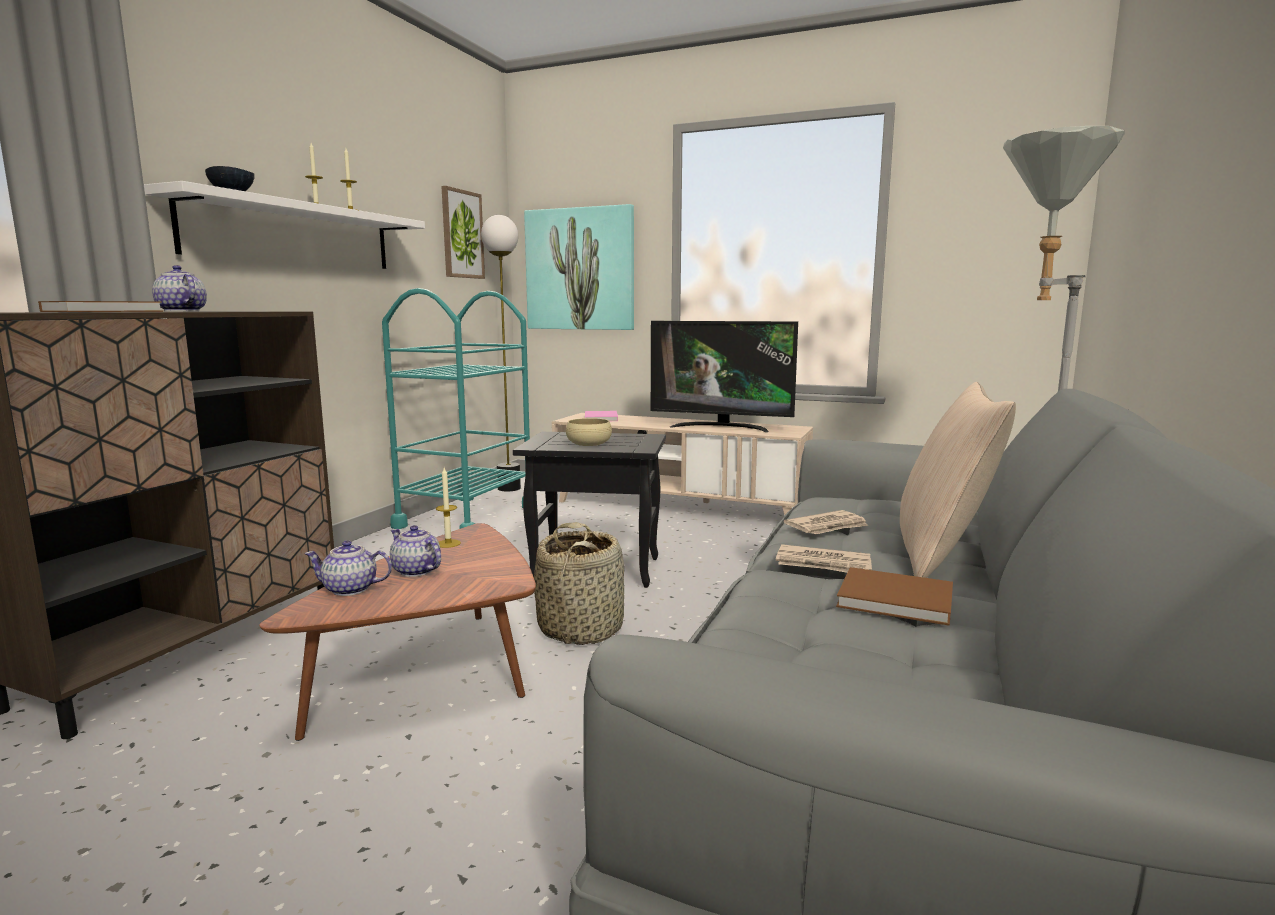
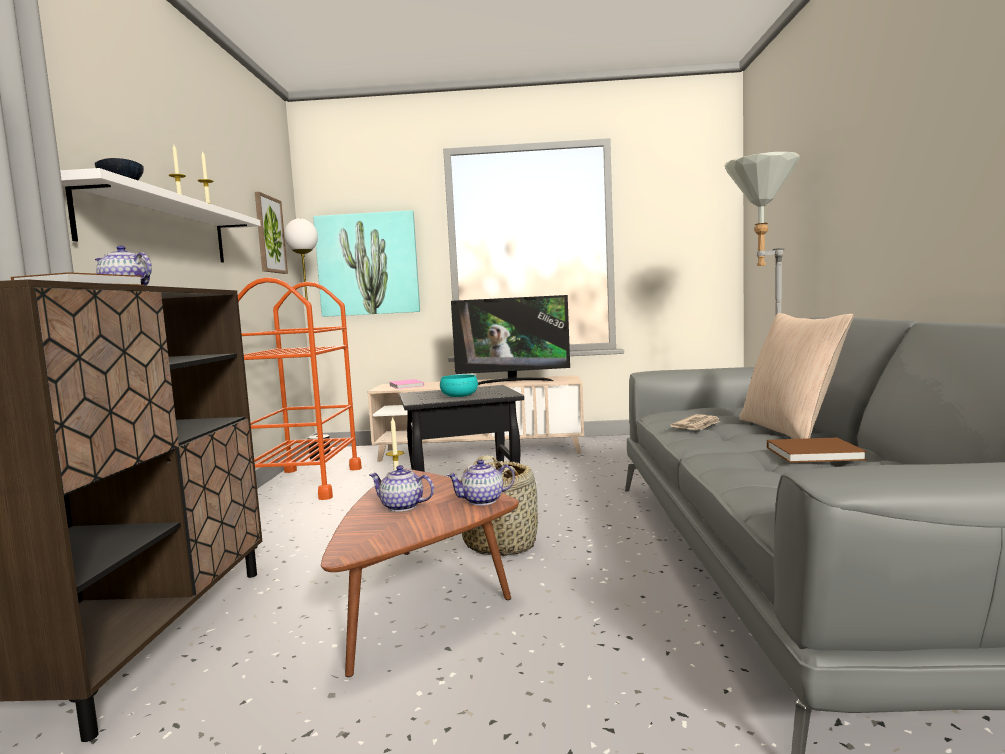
camera: 20 degrees left, 5 degrees down
teapot [304,541,392,596] -> teapot moved to [446,460,515,505]
turquoise cart [382,288,530,529] -> orange cart [238,277,362,500]
beige bowl [566,418,612,446] -> turquoise bowl [440,374,478,397]
newspaper [776,544,872,573] -> none

